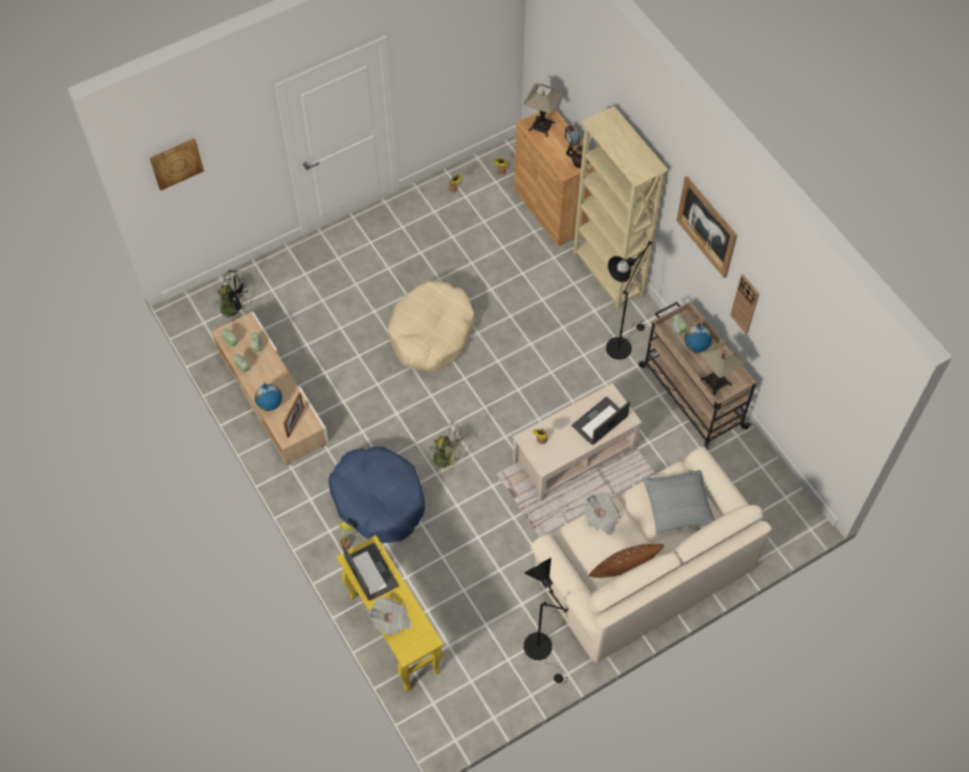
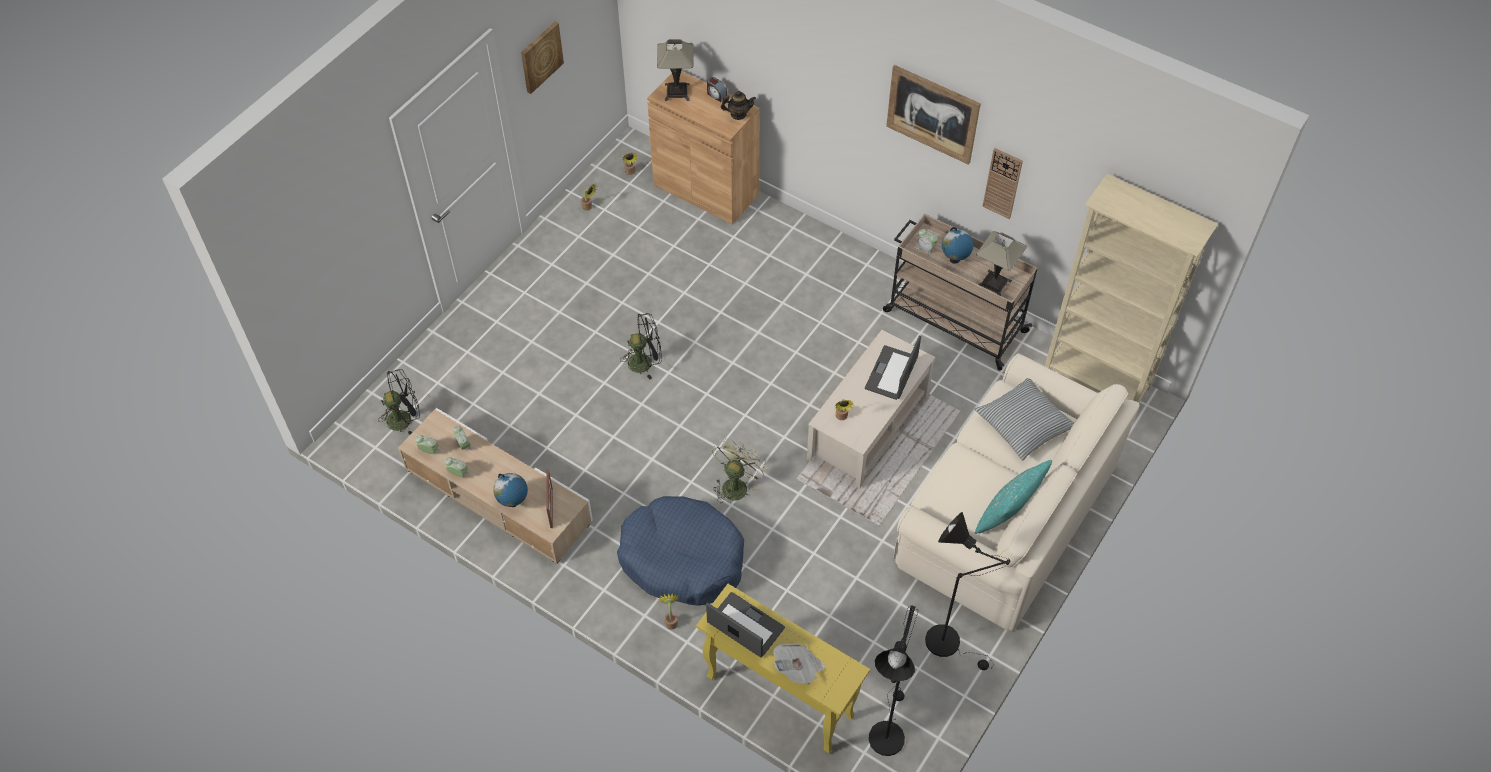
camera: 25 degrees left, 5 degrees down
picture [150,139,204,190] -> picture moved to [521,22,564,94]
beige dog bed [388,281,476,372] -> black fan [620,313,662,380]
green fan [431,422,467,476] -> green fan turned 60 degrees counterclockwise [712,438,767,502]
beige bookcase [573,106,668,310] -> beige bookcase moved to [1045,174,1218,403]
newspaper [583,492,621,535] -> none
brown pillow [588,544,664,578] -> turquoise pillow [975,460,1052,534]
black floor lamp [606,240,652,360] -> black floor lamp moved to [869,605,918,756]

